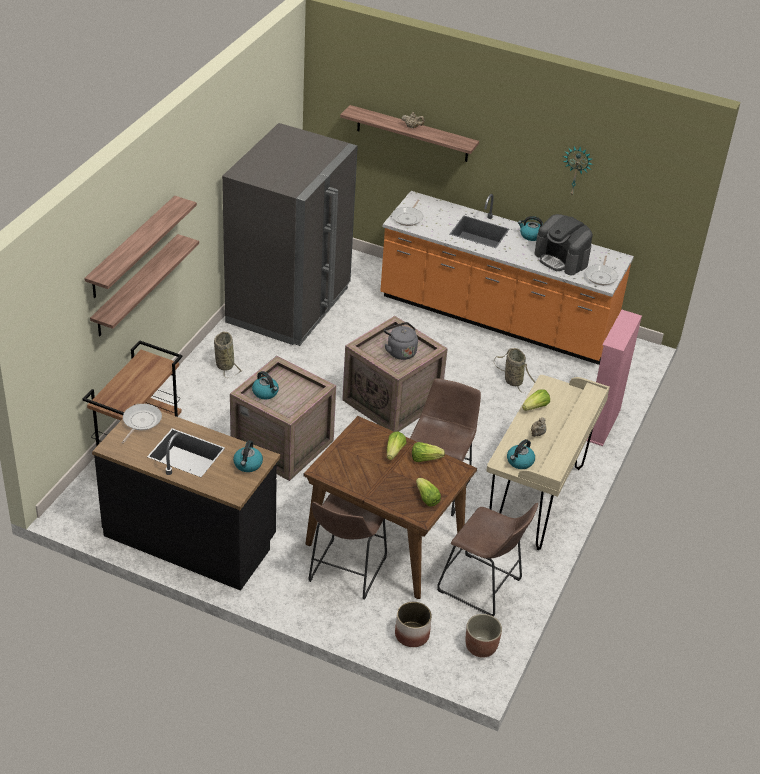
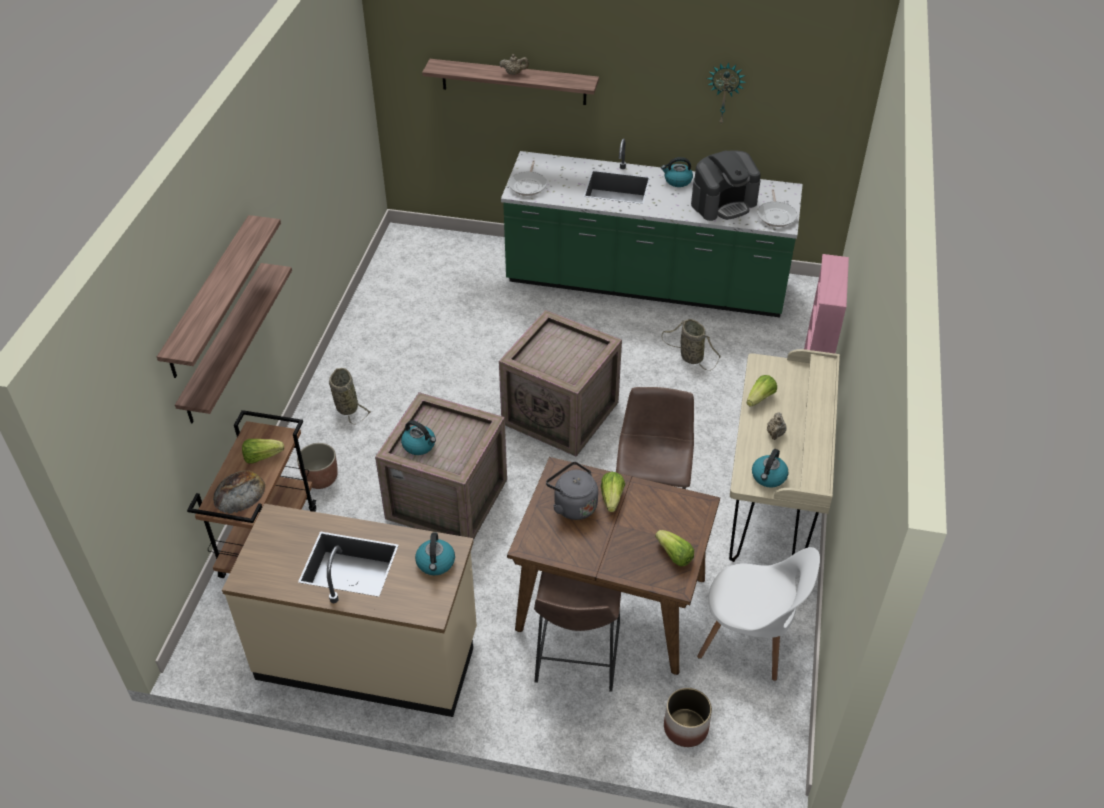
camera: 10 degrees left, 5 degrees up
black counter [93,403,280,591] -> beige counter [222,504,477,717]
frying pan [122,404,162,444] -> none
grey fridge [222,123,358,346] -> none
orange counter [380,191,634,365] -> green counter [501,139,803,317]
grey kettle [384,322,418,360] -> grey kettle moved to [546,462,598,520]
lettuce [412,442,445,462] -> lettuce moved to [242,439,284,463]
brown stool [437,503,538,617] -> white chair [697,547,820,681]
planter [466,614,502,657] -> planter moved to [297,443,338,489]
coffee machine [534,214,593,275] -> coffee machine turned 60 degrees counterclockwise [691,151,761,221]
none -> bread [213,470,266,514]

